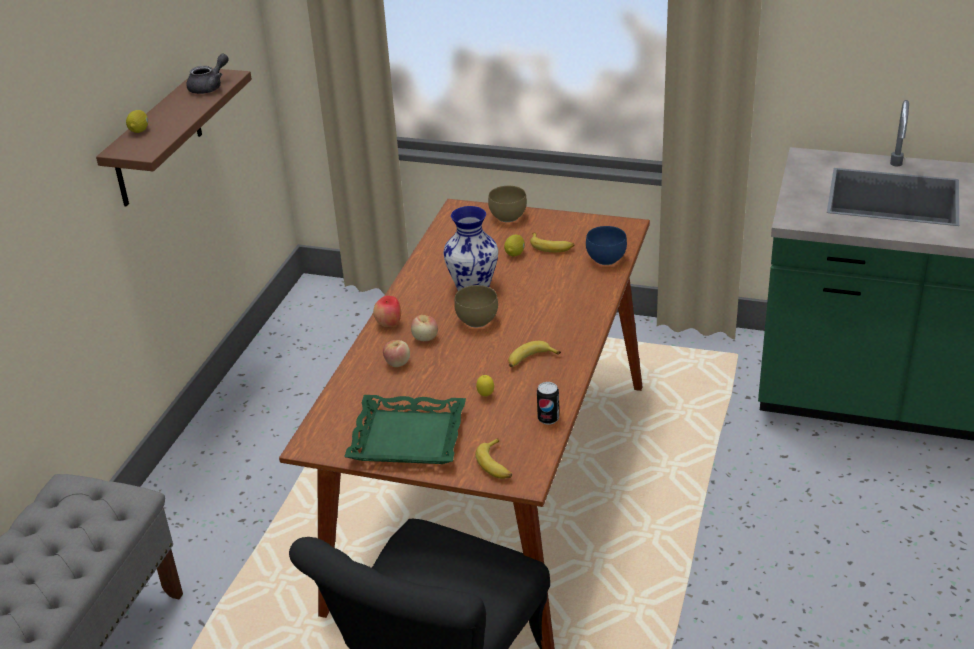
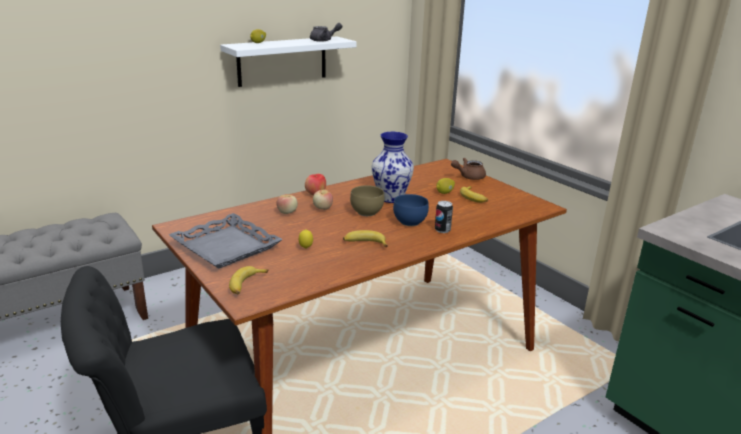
camera: 35 degrees right, 10 degrees down
brown shelf [96,68,252,206] -> white shelf [220,37,357,87]
green tray [344,395,466,464] -> grey tray [169,213,283,269]
brown bowl [488,186,527,222] -> brown teapot [451,158,486,180]
can [537,382,559,425] -> can moved to [435,201,453,233]
blue bowl [586,226,627,265] -> blue bowl moved to [393,194,429,226]

